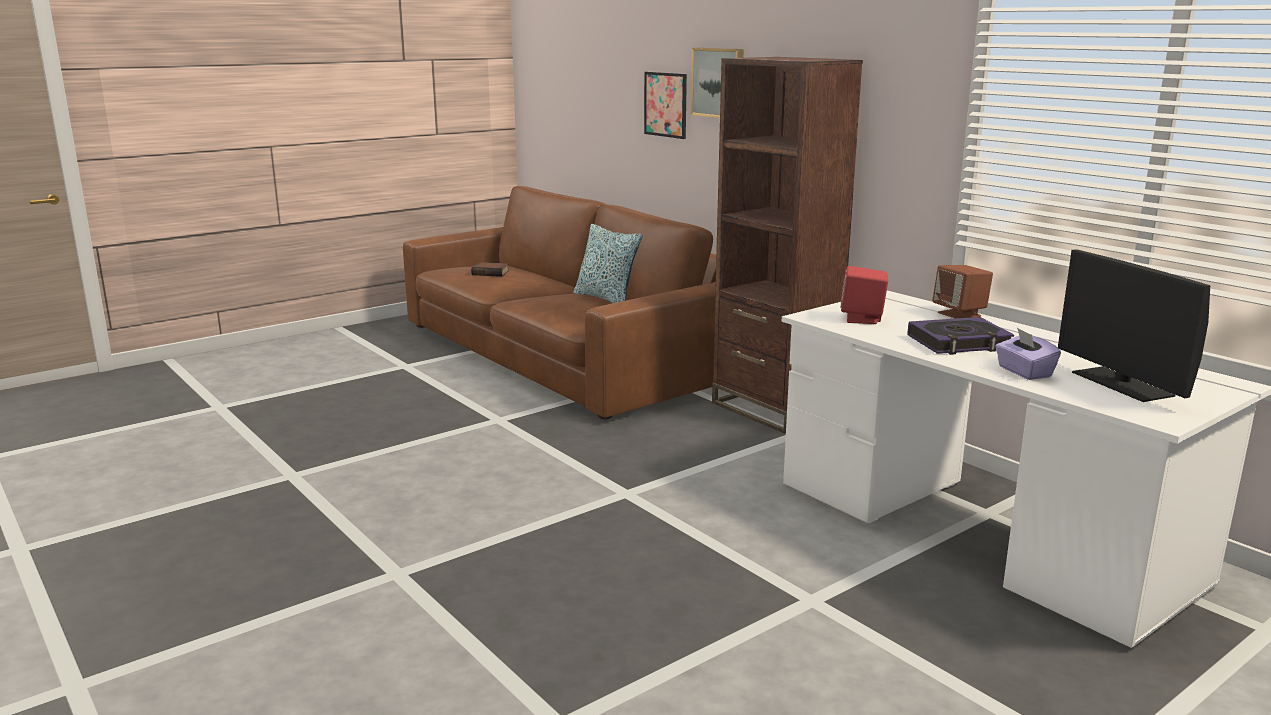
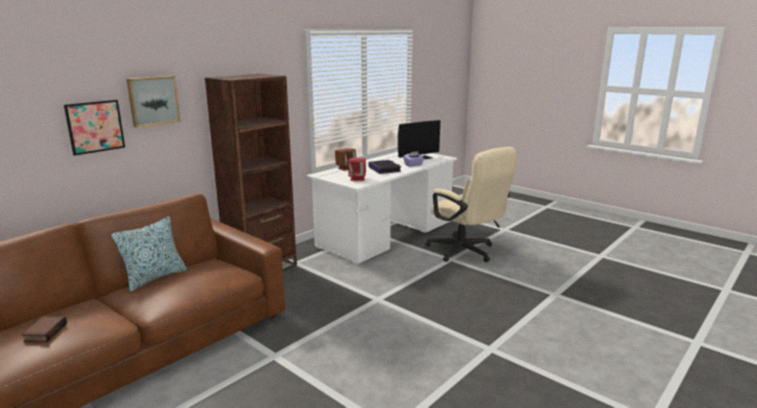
camera: 100 degrees left, 0 degrees up
none -> beige office chair [426,147,517,262]

